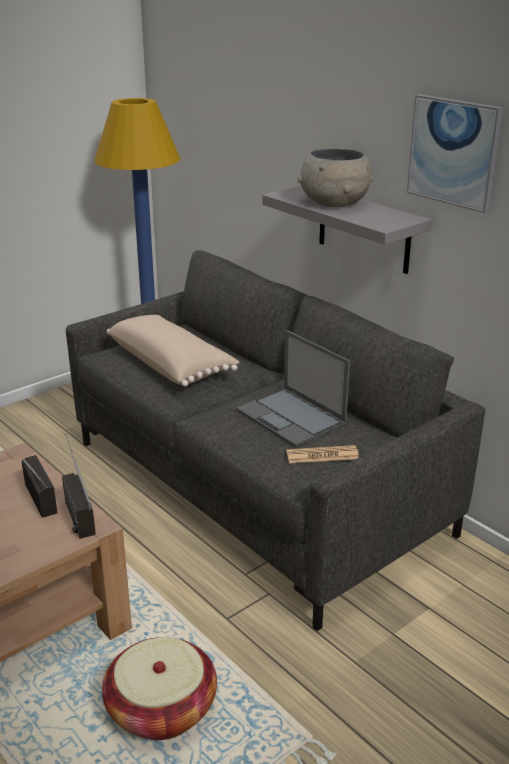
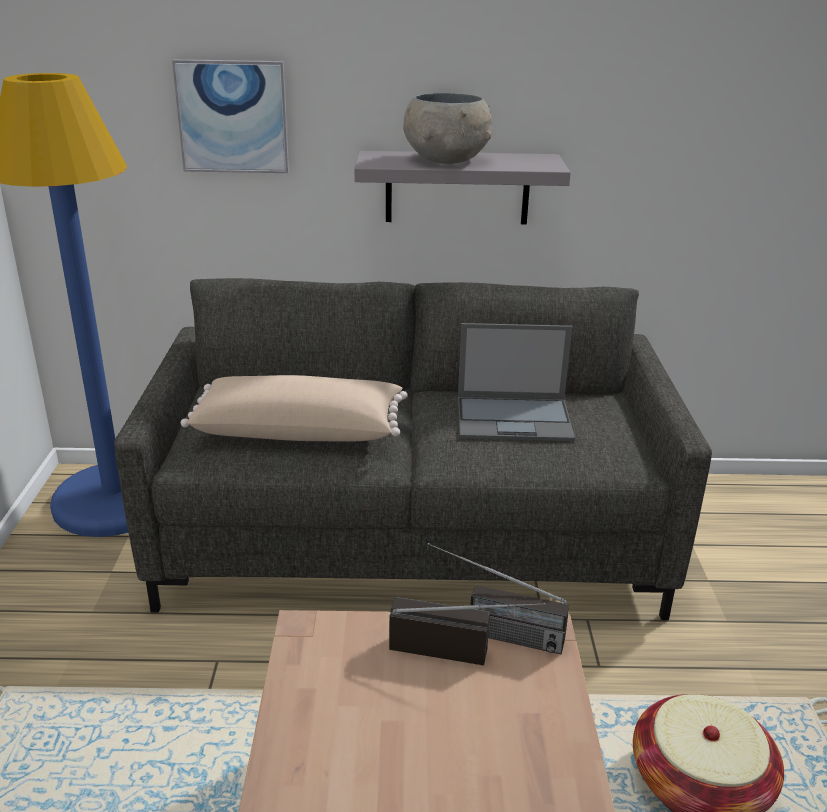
camera: 50 degrees left, 0 degrees up
newspaper [286,445,359,463] -> none
picture [407,94,503,213] -> picture moved to [172,59,289,173]

